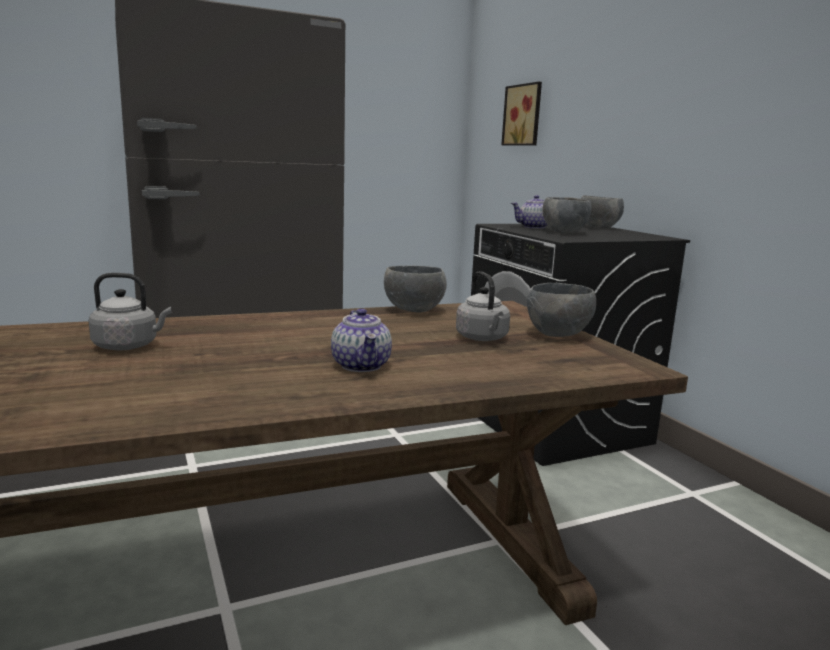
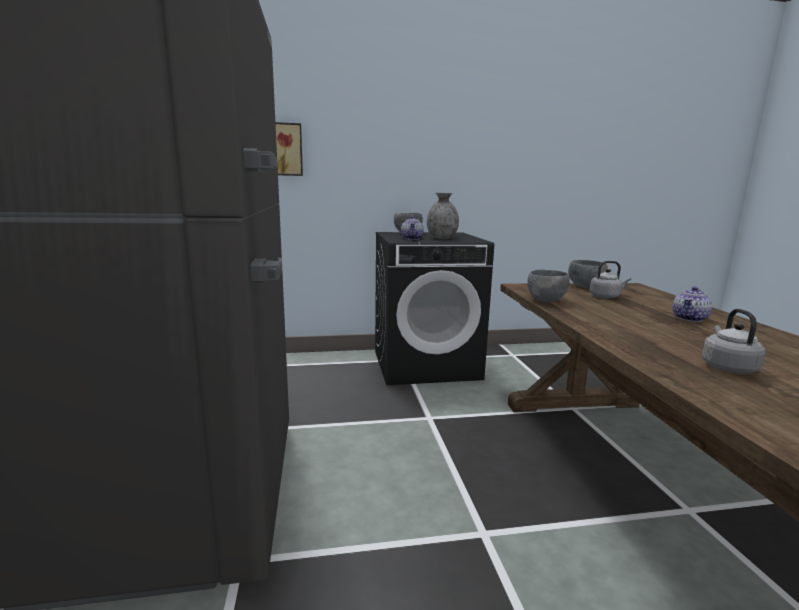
camera: 75 degrees left, 0 degrees up
teapot [331,308,392,372] -> teapot turned 135 degrees clockwise [672,286,713,322]
grey bowl [543,197,592,234] -> grey vase [427,193,459,239]

